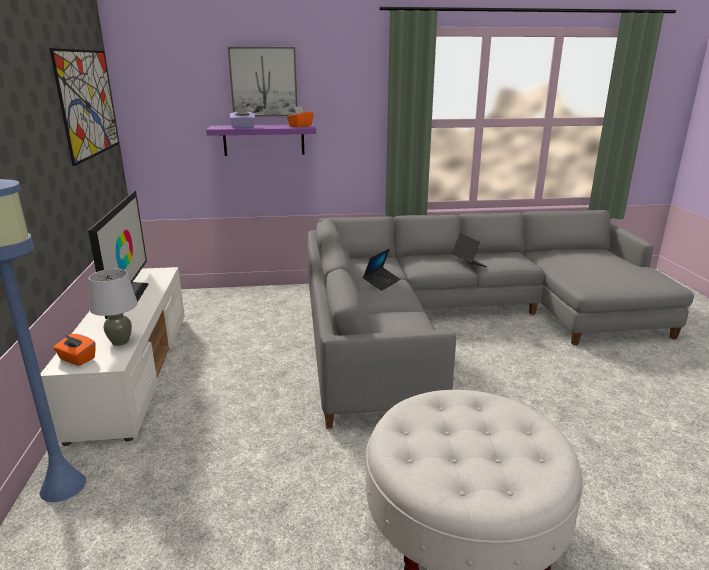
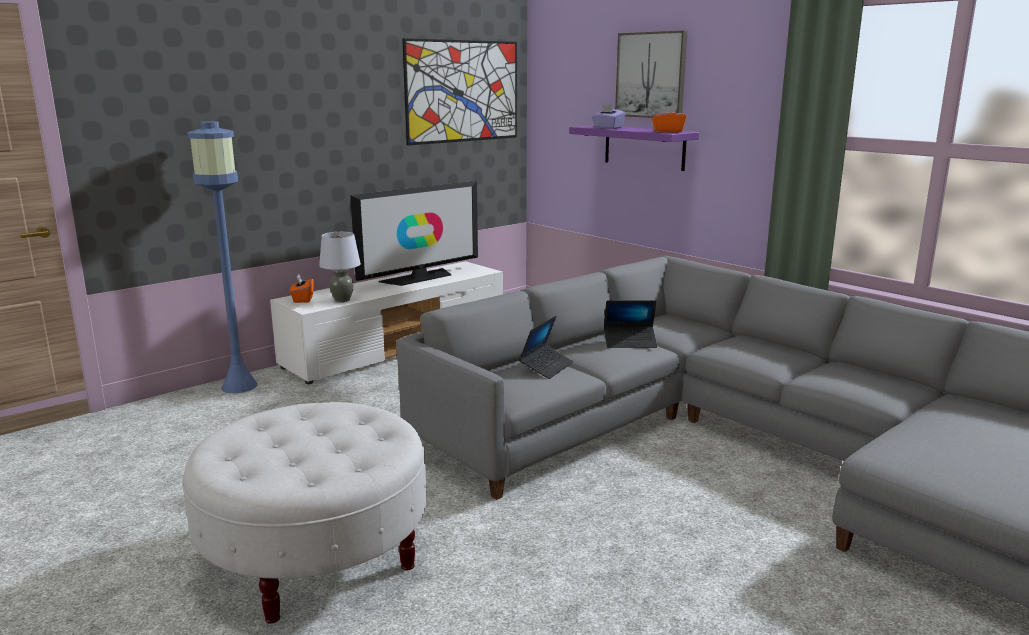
camera: 55 degrees right, 5 degrees down
laptop [452,233,487,267] -> laptop moved to [519,316,574,379]

